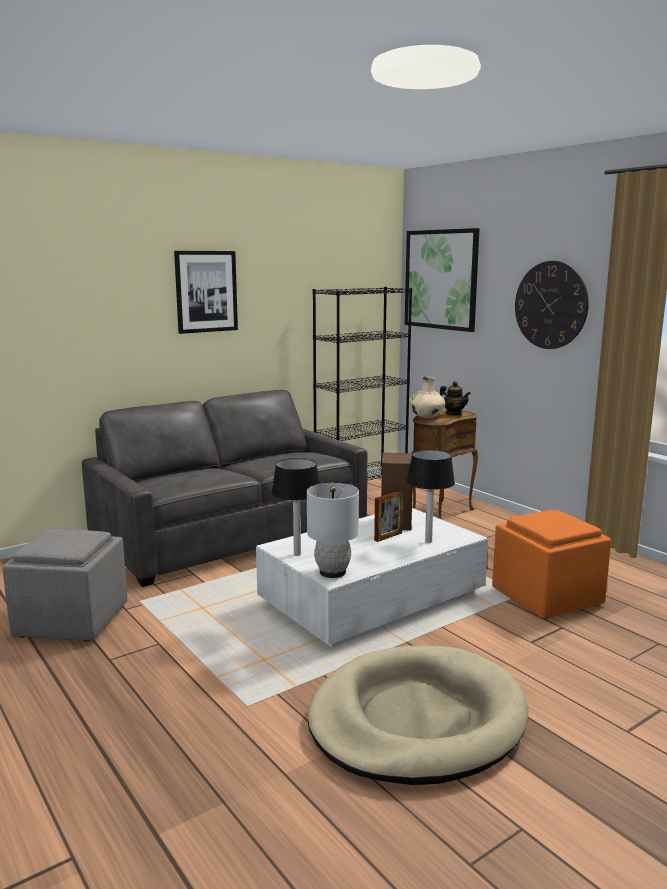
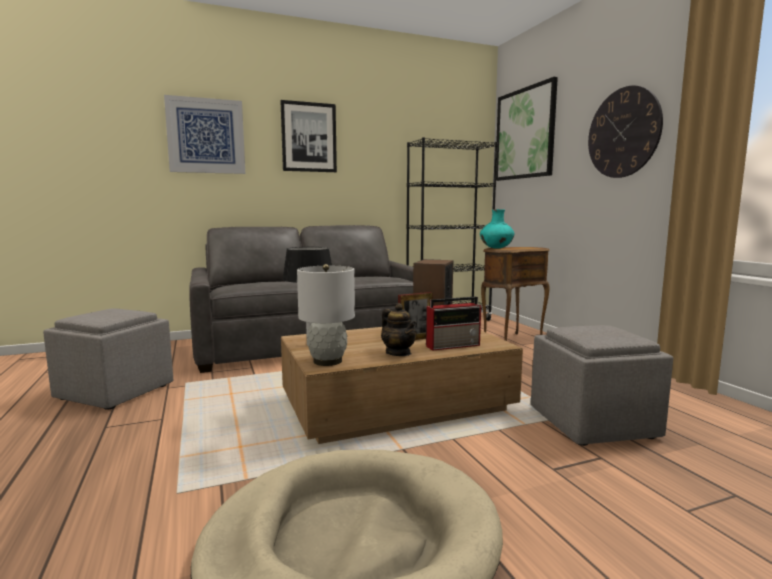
camera: 15 degrees right, 5 degrees down
white coffee table [256,508,488,647] -> brown coffee table [281,327,523,444]
table lamp [406,450,455,543] -> radio [426,297,481,351]
beige vase [409,376,445,418] -> turquoise vase [480,209,514,249]
teapot [440,381,471,415] -> teapot moved to [381,303,417,356]
orange ottoman [492,510,611,619] -> grey ottoman [531,325,673,446]
none -> picture [164,95,245,174]

